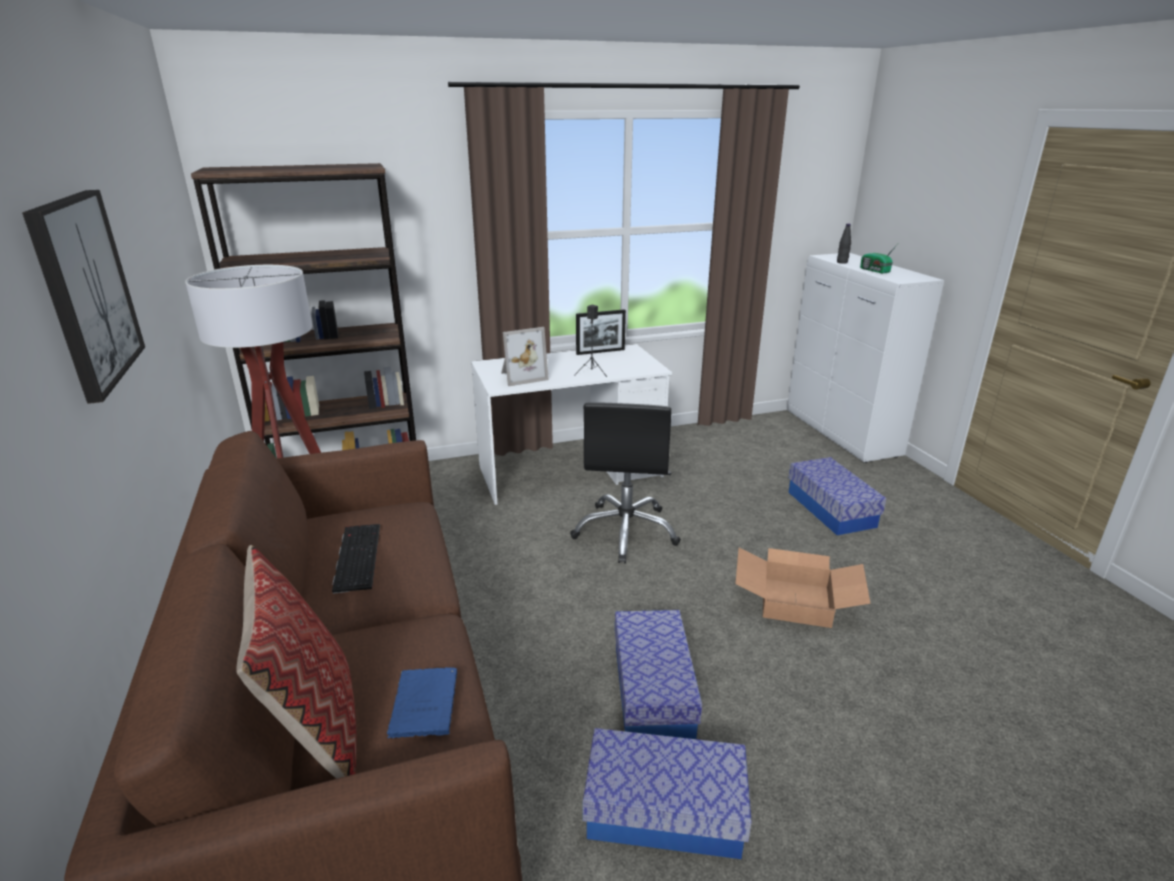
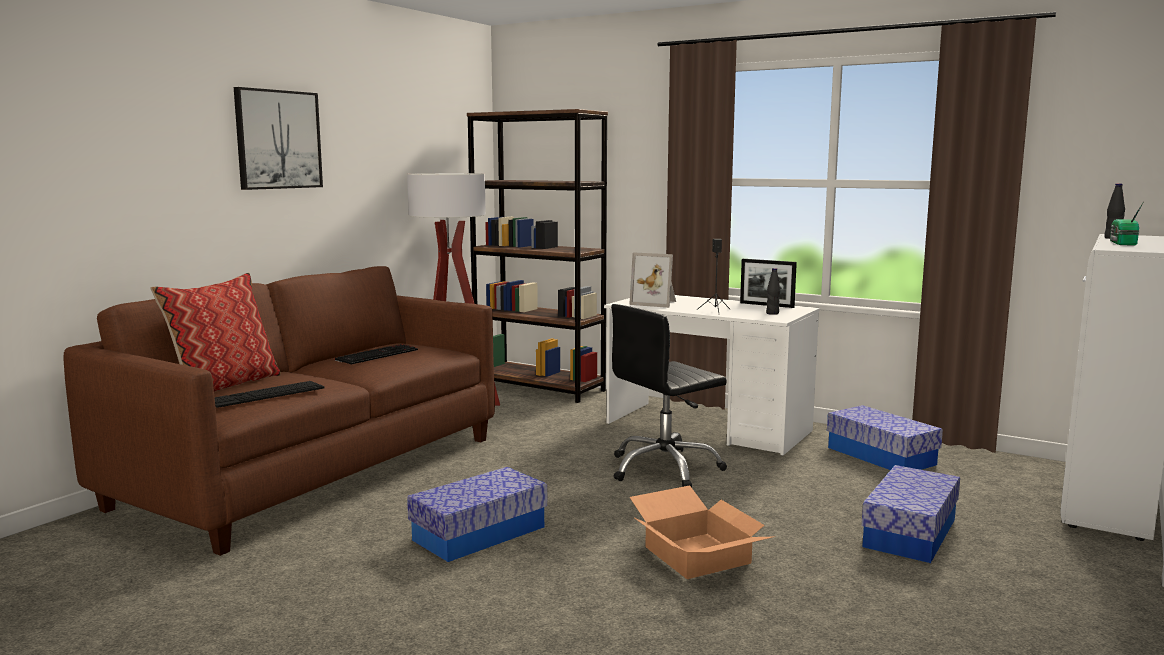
camera: 50 degrees right, 15 degrees down
blue book [387,667,457,738] -> keyboard [214,381,325,408]
storage box [583,728,752,859] -> storage box moved to [827,405,943,470]
none -> black bottle [766,268,780,315]

